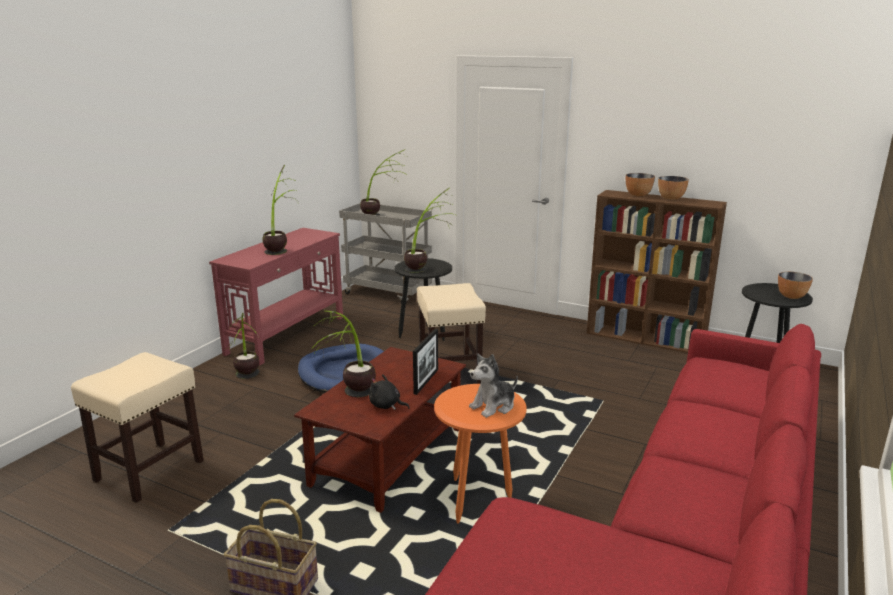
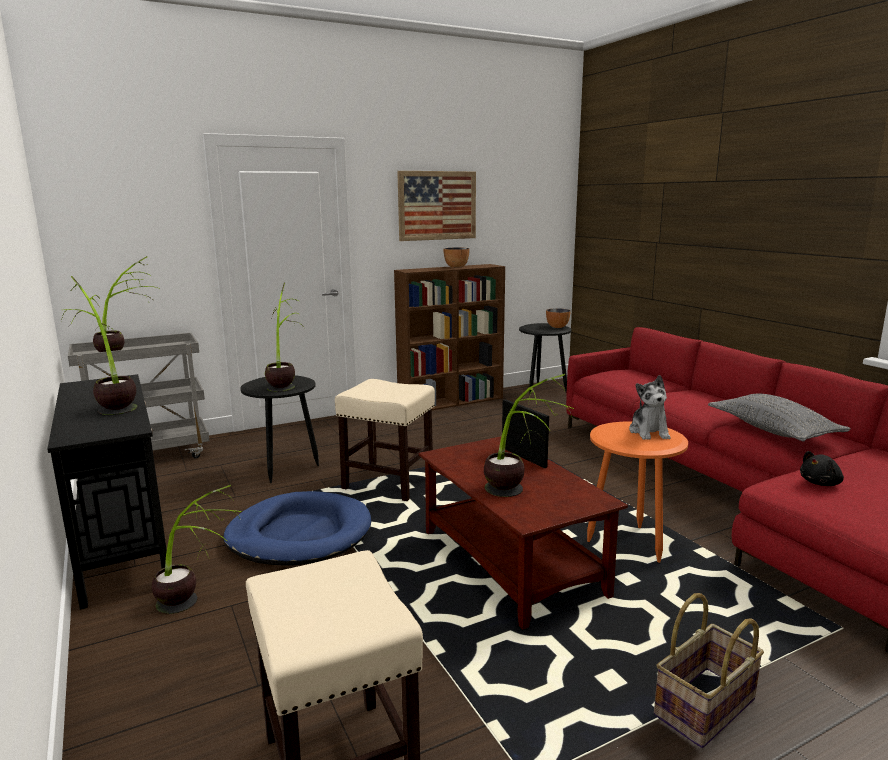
camera: 55 degrees left, 5 degrees down
red console table [209,228,343,365] -> black console table [47,374,167,610]
black plush toy [369,374,410,410] -> black plush toy moved to [800,451,844,486]
bowl [626,173,655,196] -> none
none -> picture [397,171,476,241]
none -> grey pillow [708,394,851,441]

